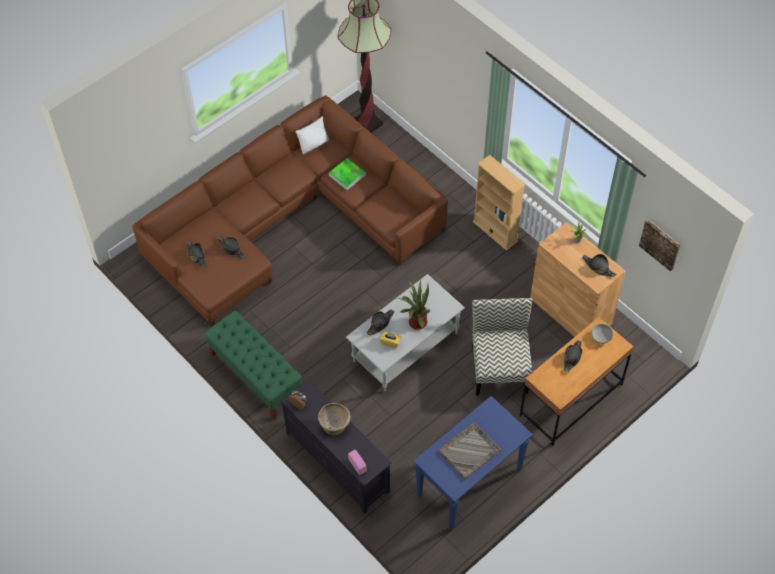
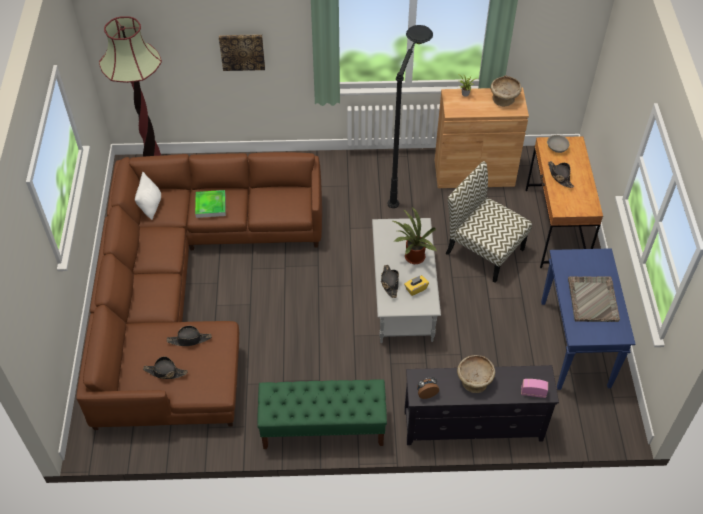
camera: 50 degrees left, 5 degrees down
beige bookcase [473,155,525,251] -> none
black hat [582,254,616,277] -> beige bowl [490,75,522,107]
picture [639,219,681,272] -> picture moved to [219,34,265,71]
none -> black floor lamp [387,25,433,208]

